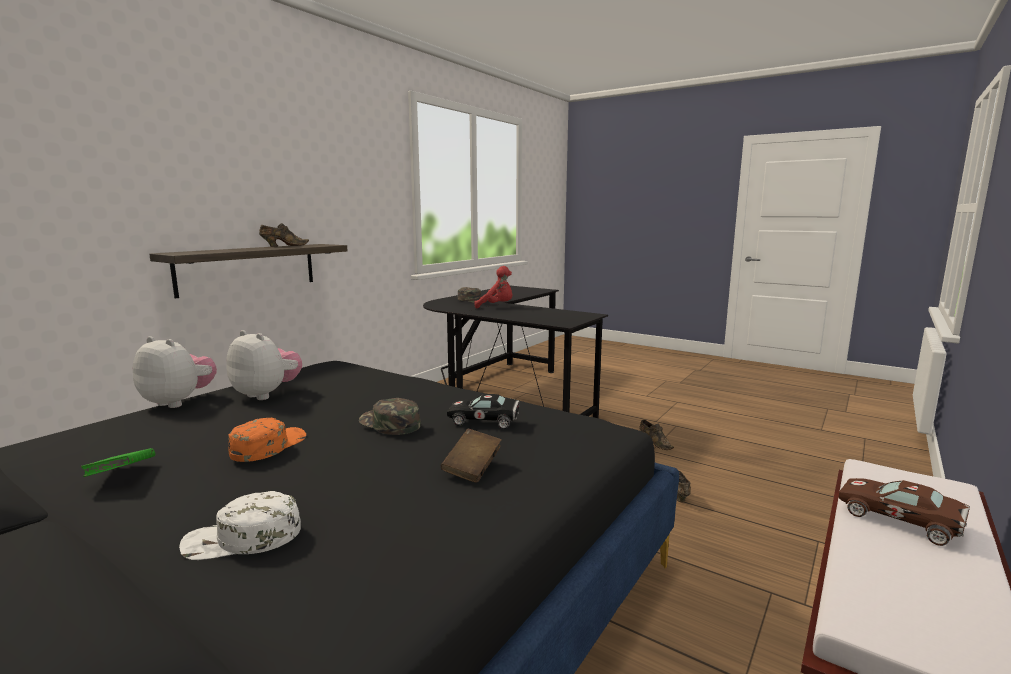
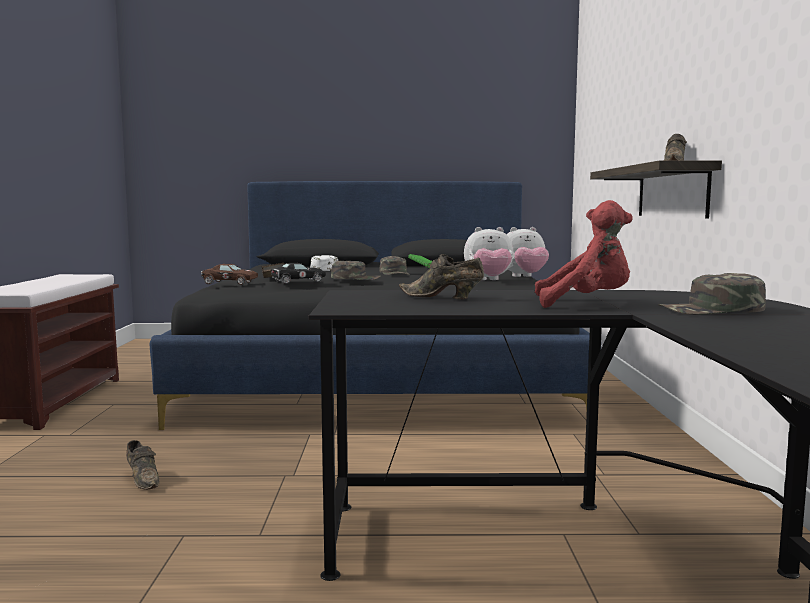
camera: 145 degrees right, 5 degrees down
orange cap [228,418,306,462] -> green cap [379,256,410,275]
red plush toy [474,266,513,309] -> red plush toy turned 150 degrees counterclockwise [535,200,633,308]
brown shoe [639,419,674,450] -> brown shoe moved to [399,254,484,299]
brown toy car [839,478,970,546] -> brown toy car moved to [201,264,258,285]

